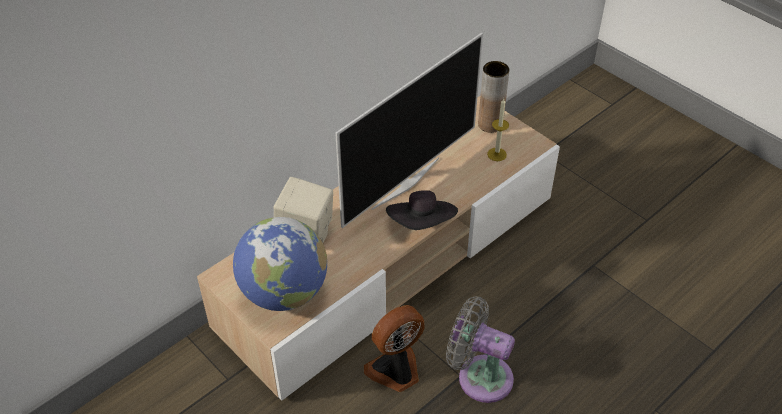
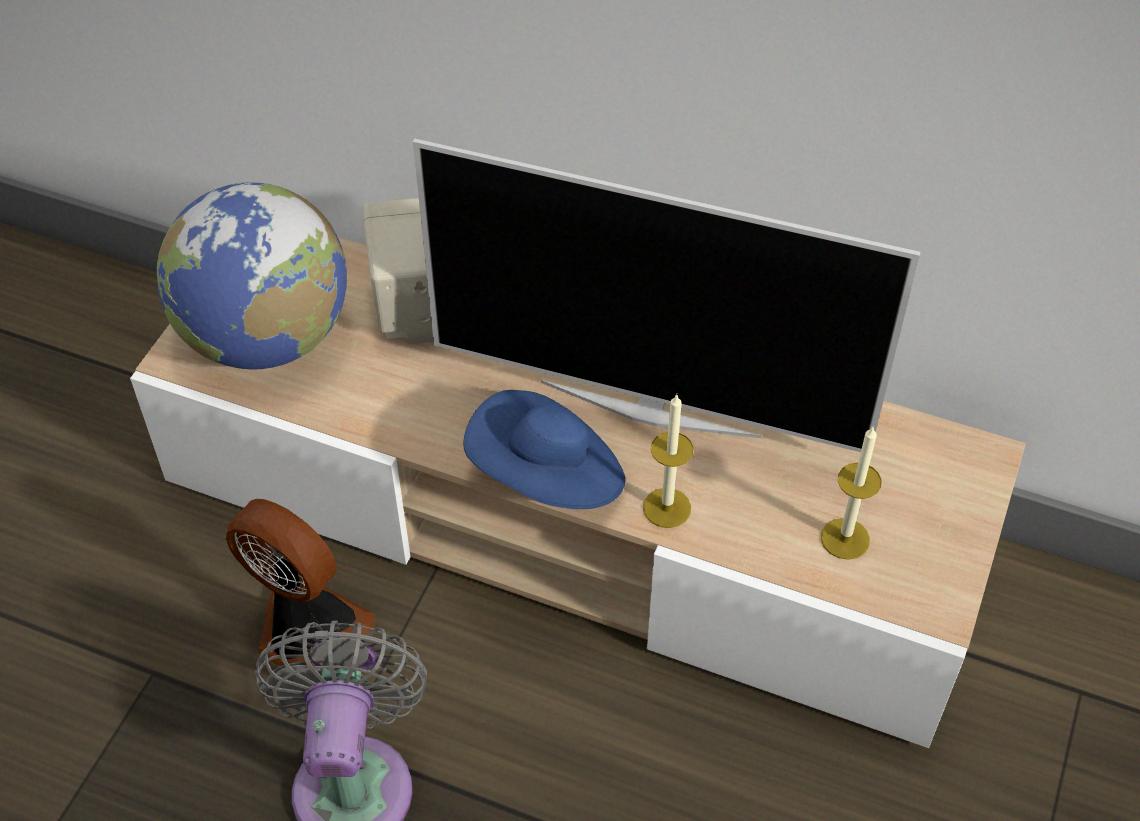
camera: 65 degrees right, 5 degrees up
black hat [386,190,458,230] -> blue hat [463,390,625,509]
brown vase [478,61,509,133] -> none
none -> candle [643,394,694,528]

